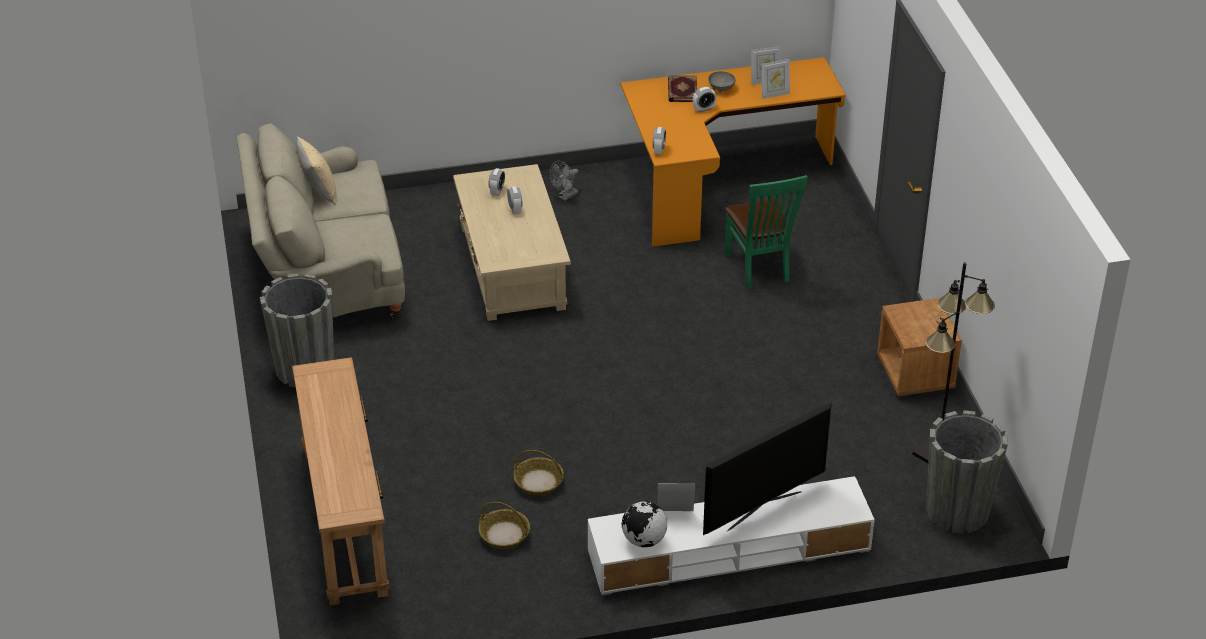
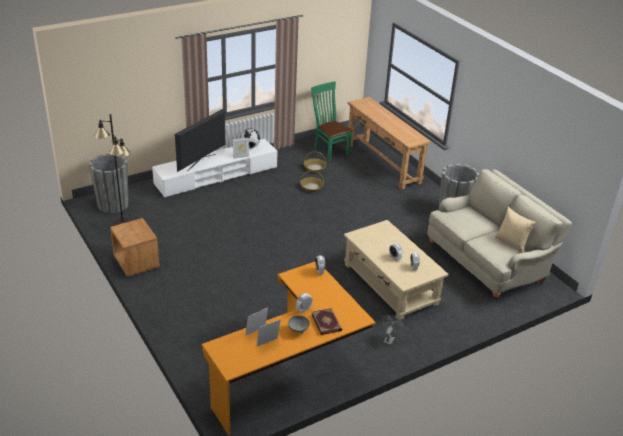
camera: 160 degrees right, 5 degrees down
green chair [725,175,808,289] -> green chair moved to [311,81,353,161]

